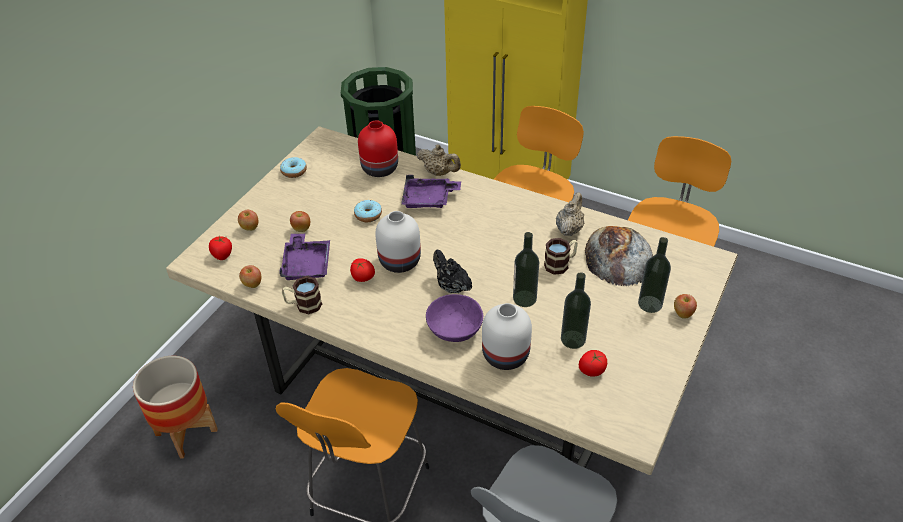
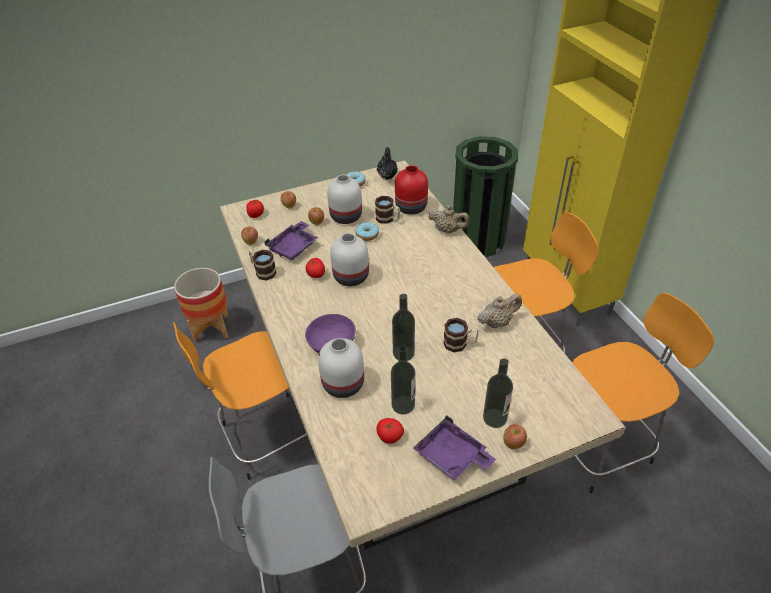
camera: 40 degrees right, 0 degrees up
purple tray [401,175,461,208] -> purple tray moved to [413,415,496,481]
beige teapot [417,144,461,176] -> beige teapot turned 45 degrees counterclockwise [428,205,470,233]
black teapot [433,250,472,293] -> black teapot moved to [377,147,398,180]
bread [585,226,653,286] -> none
none -> white vase [327,175,362,224]
none -> mug [375,196,400,224]

